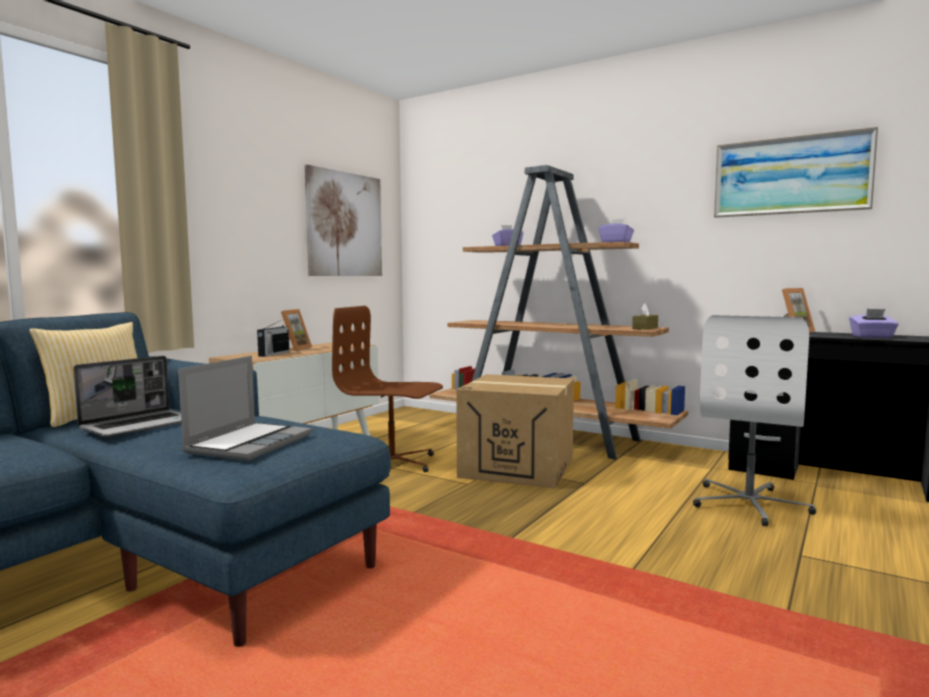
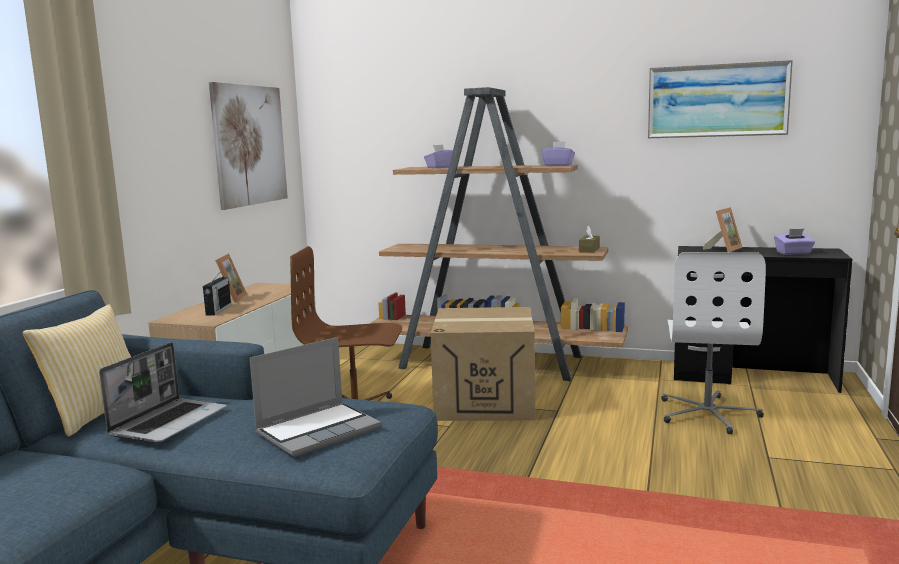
camera: 15 degrees left, 5 degrees up
laptop [178,356,312,461] -> laptop turned 45 degrees clockwise [250,337,381,457]

